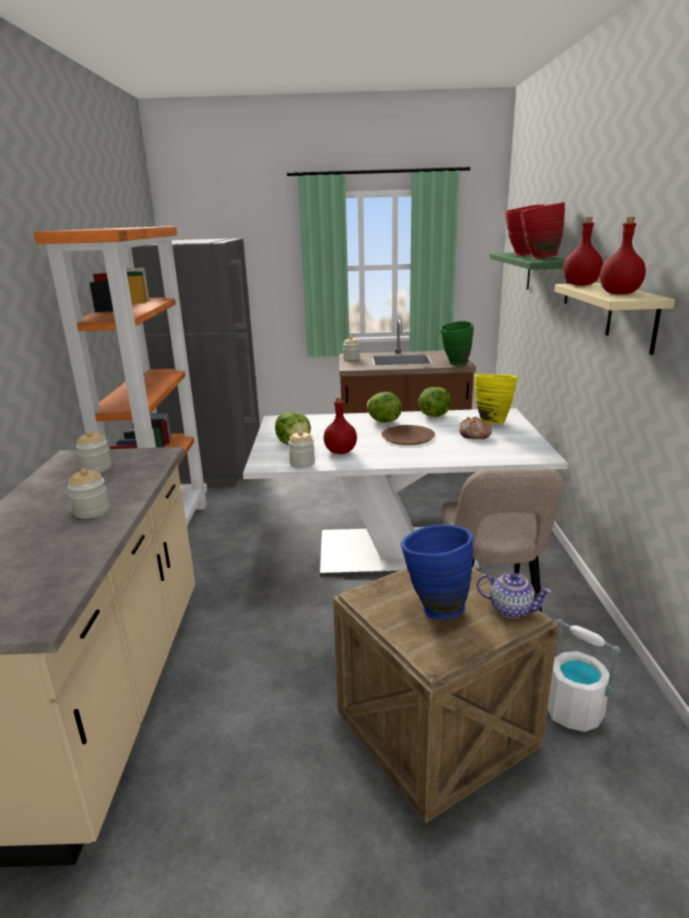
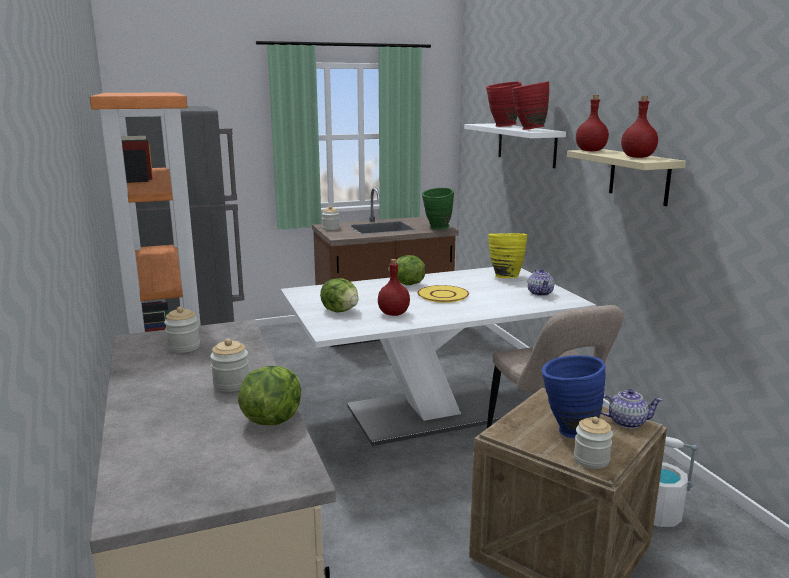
camera: 20 degrees left, 5 degrees down
jar [288,430,315,468] -> jar moved to [574,417,613,469]
brown plate [381,425,435,445] -> yellow plate [417,285,469,303]
lettuce [418,387,451,417] -> lettuce moved to [238,366,301,425]
bread [459,417,492,439] -> none
green shelf [490,252,569,304] -> white shelf [464,123,566,168]
none -> teapot [527,269,554,296]

